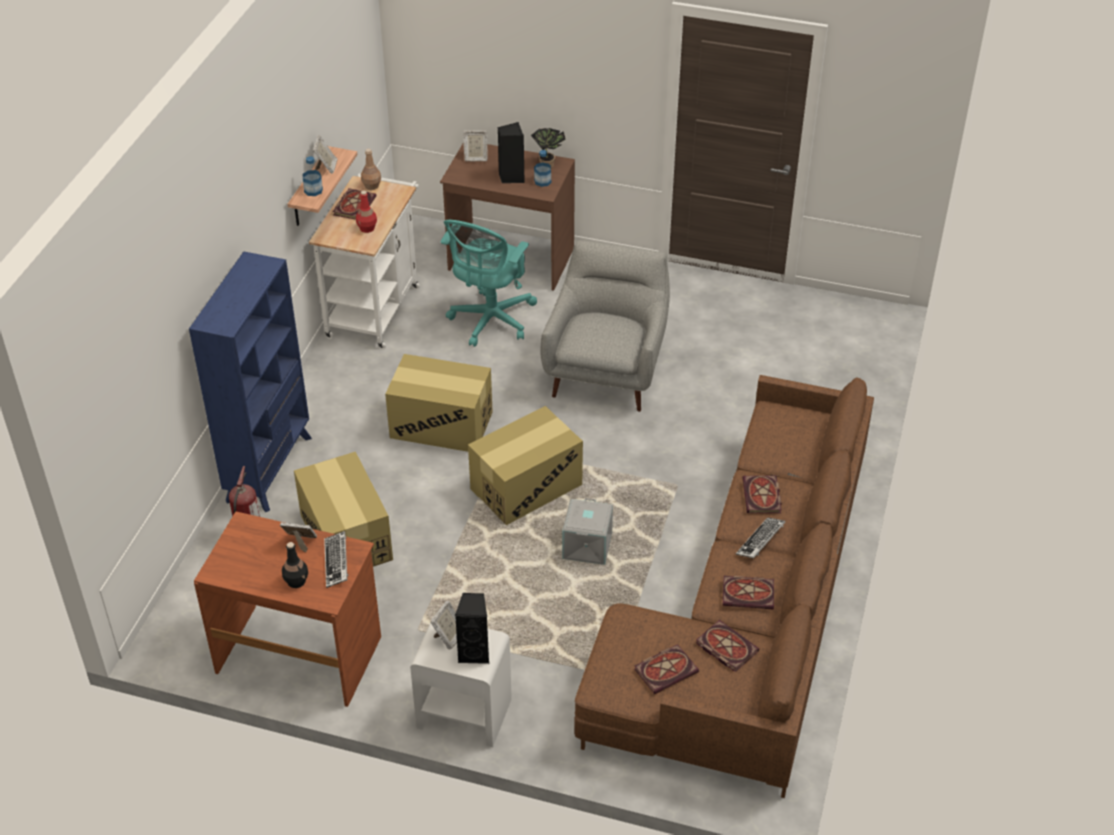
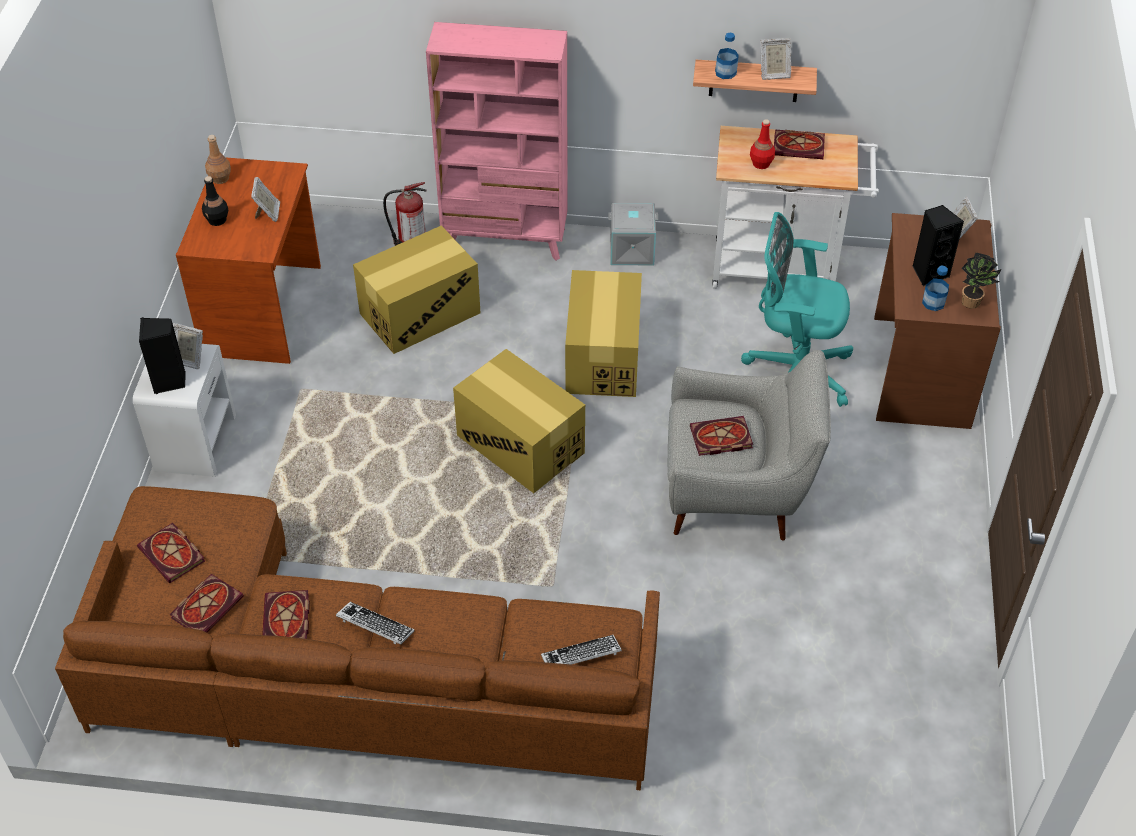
camera: 80 degrees right, 5 degrees up
blue bookcase [189,251,312,512] -> pink bookcase [426,22,567,261]
keyboard [324,531,348,588] -> keyboard moved to [541,635,622,665]
brown bottle [361,149,381,190] -> brown bottle moved to [205,135,231,184]
grey storage box [562,498,613,565] -> grey storage box moved to [608,203,658,265]
book [743,476,782,513] -> book moved to [690,416,753,456]

